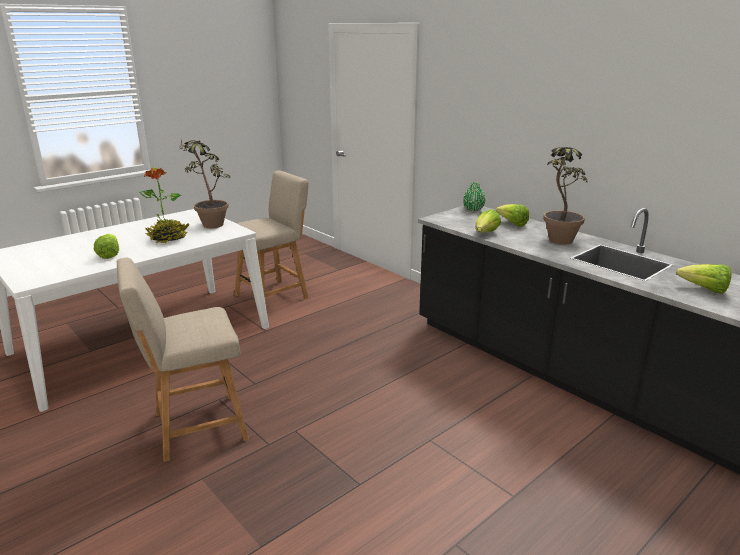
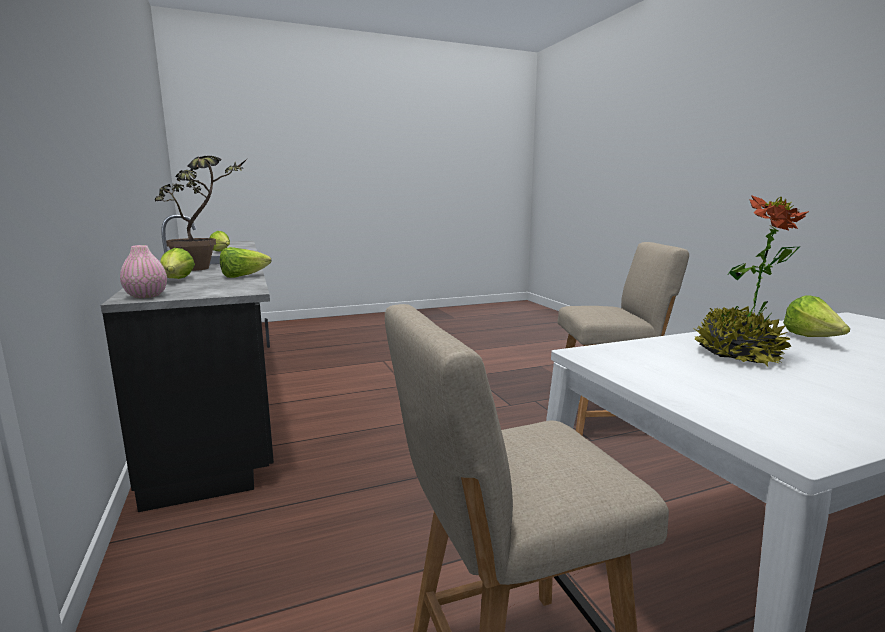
camera: 160 degrees left, 10 degrees down
potted plant [179,138,230,228] -> none
green vase [463,182,485,211] -> pink vase [120,245,167,298]

